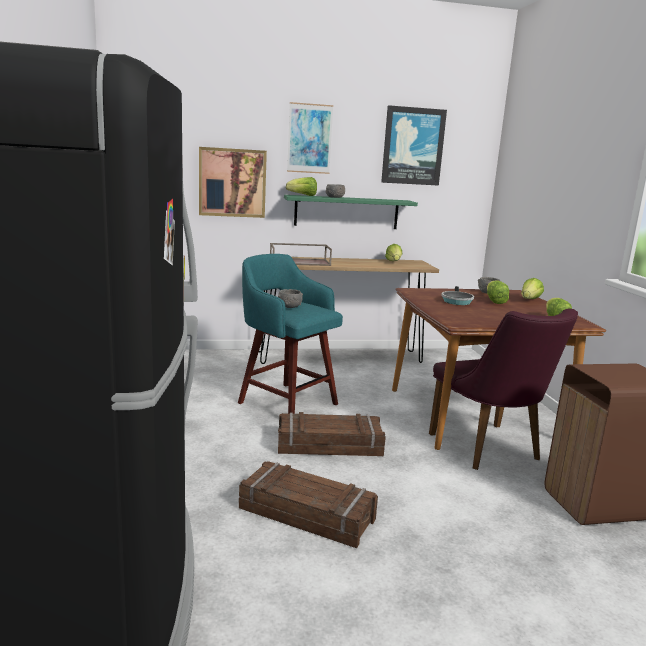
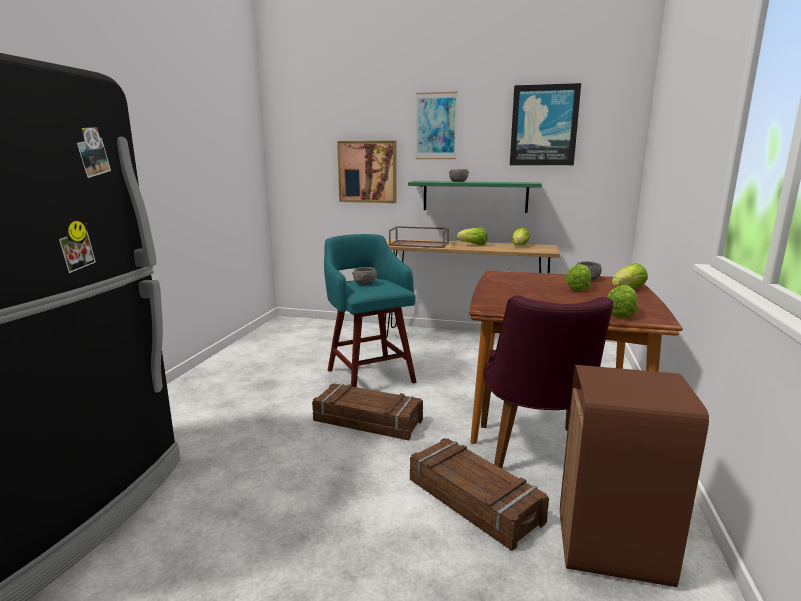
camera: 25 degrees right, 0 degrees up
crate [239,461,378,548] -> crate moved to [410,438,549,551]
lettuce [286,177,317,196] -> lettuce moved to [457,227,487,246]
frying pan [441,286,474,305] -> none

